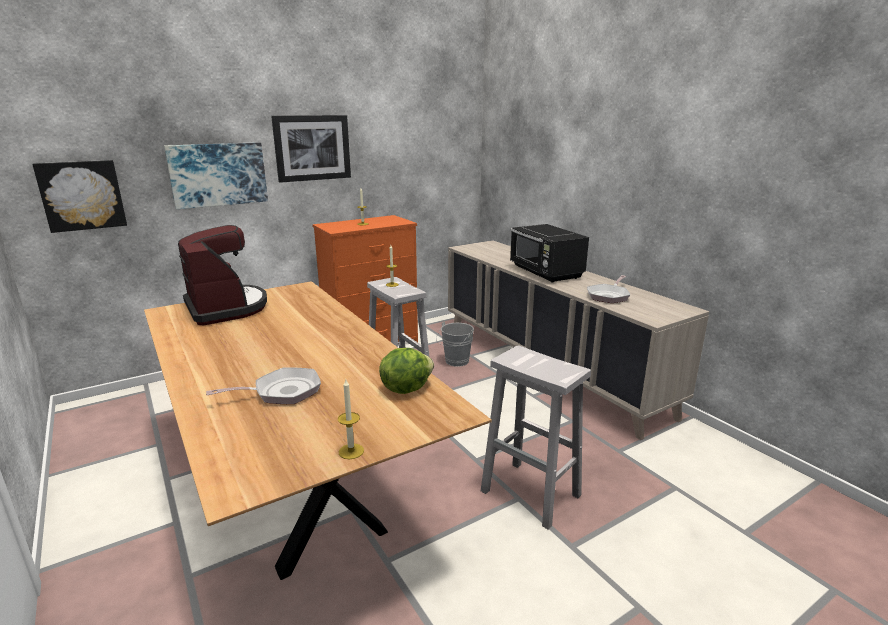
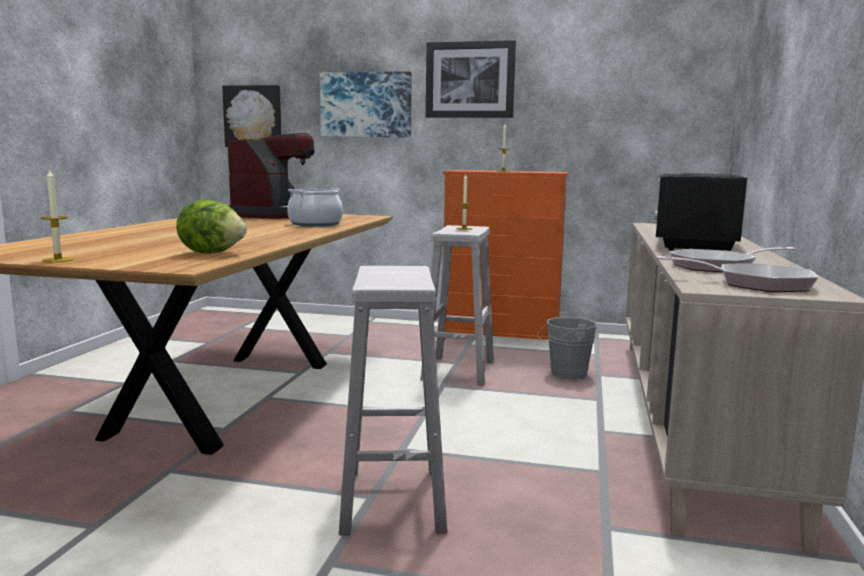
camera: 45 degrees right, 10 degrees down
frying pan [206,367,321,404] -> frying pan moved to [658,256,818,292]
none -> cooking pot [287,188,343,227]

